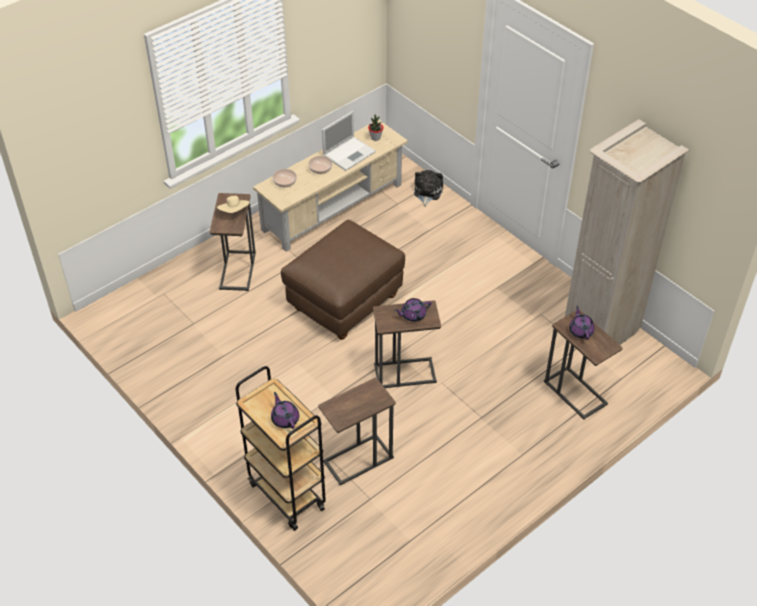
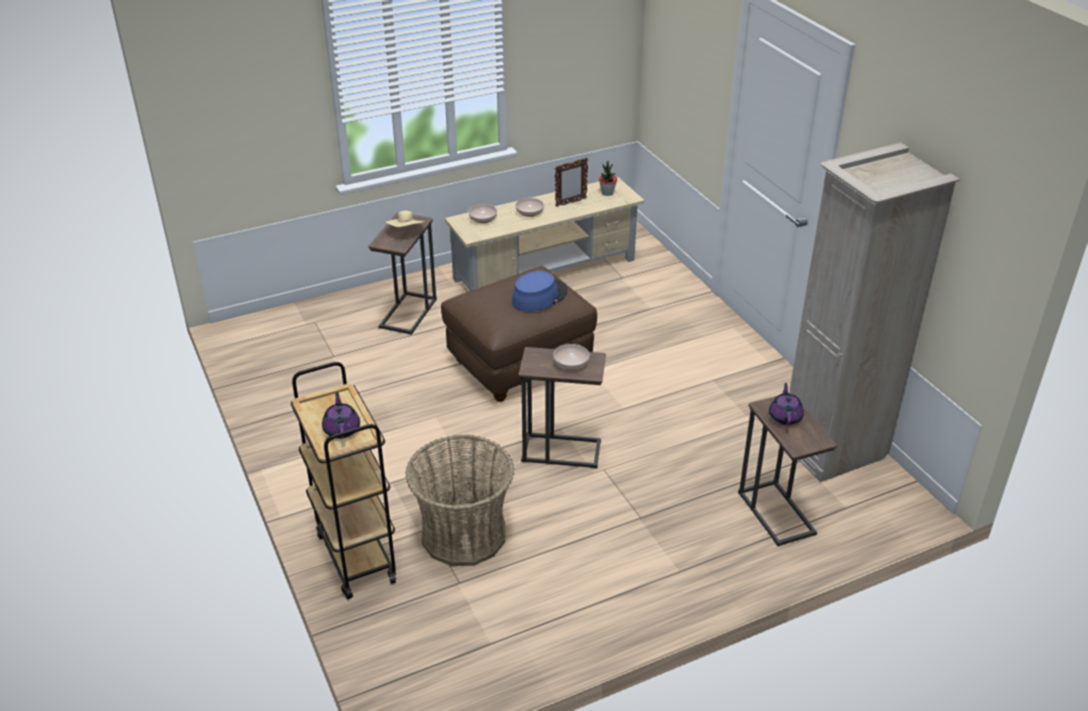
camera: 15 degrees right, 10 degrees down
brown side table [318,377,396,485] -> basket [405,435,514,566]
laptop [322,111,376,171] -> picture frame [555,157,588,207]
purple teapot [394,298,431,322] -> bowl [553,344,590,370]
plush toy [414,170,443,206] -> none
none -> blue hat [512,271,567,312]

